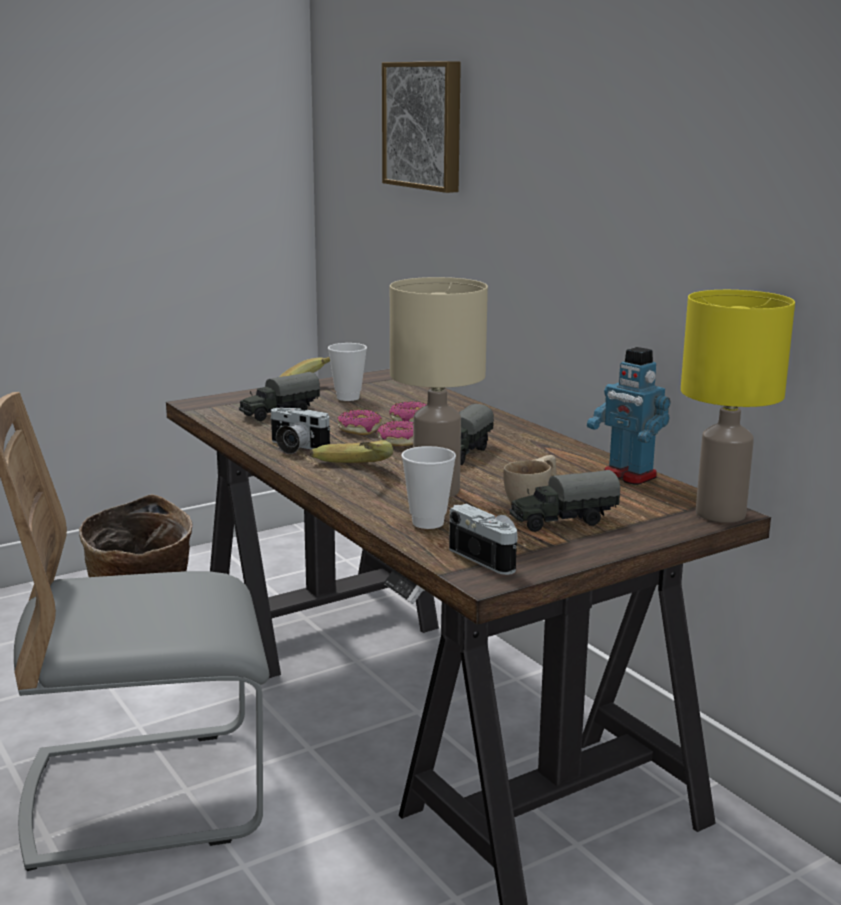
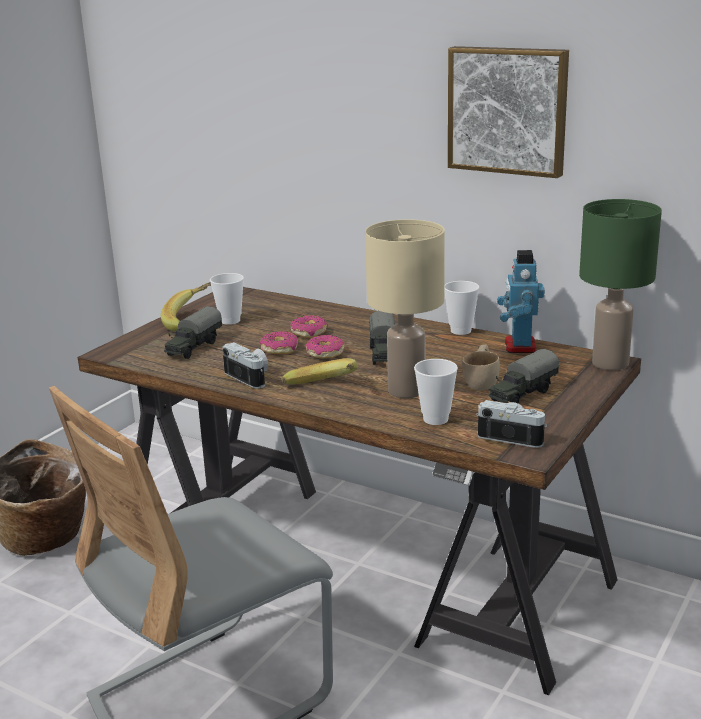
camera: 25 degrees left, 5 degrees up
camera [270,408,330,454] -> camera turned 135 degrees counterclockwise [222,342,268,389]
picture [382,61,461,193] -> picture moved to [448,46,569,178]
toy robot [587,347,671,485] -> toy robot turned 75 degrees clockwise [497,250,545,353]
yellow table lamp [681,290,795,523] -> green table lamp [579,199,662,370]
none -> cup [444,281,479,335]

